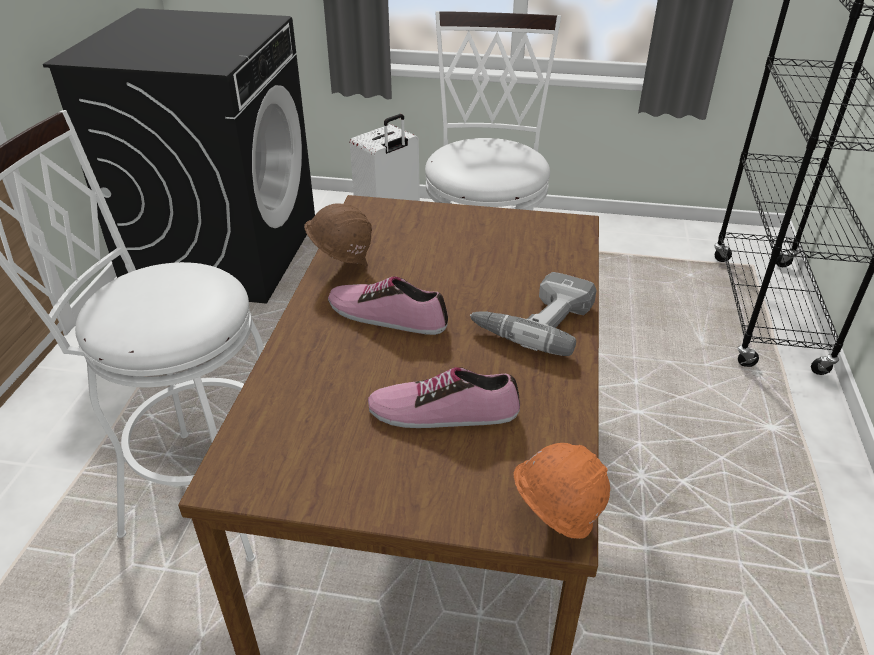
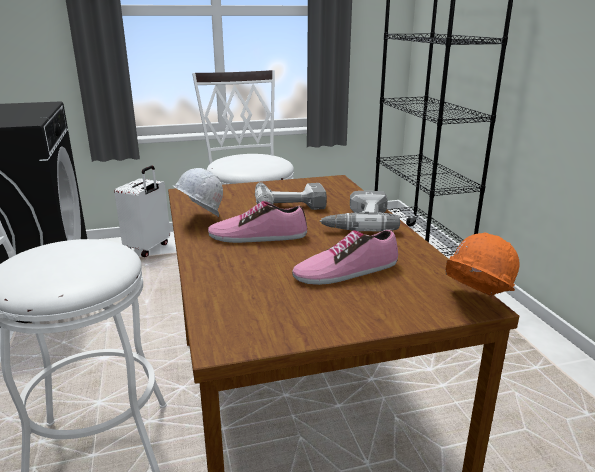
camera: 25 degrees left, 15 degrees down
brown hard hat [304,203,372,266] -> white hard hat [173,168,223,217]
none -> power drill [255,182,327,210]

